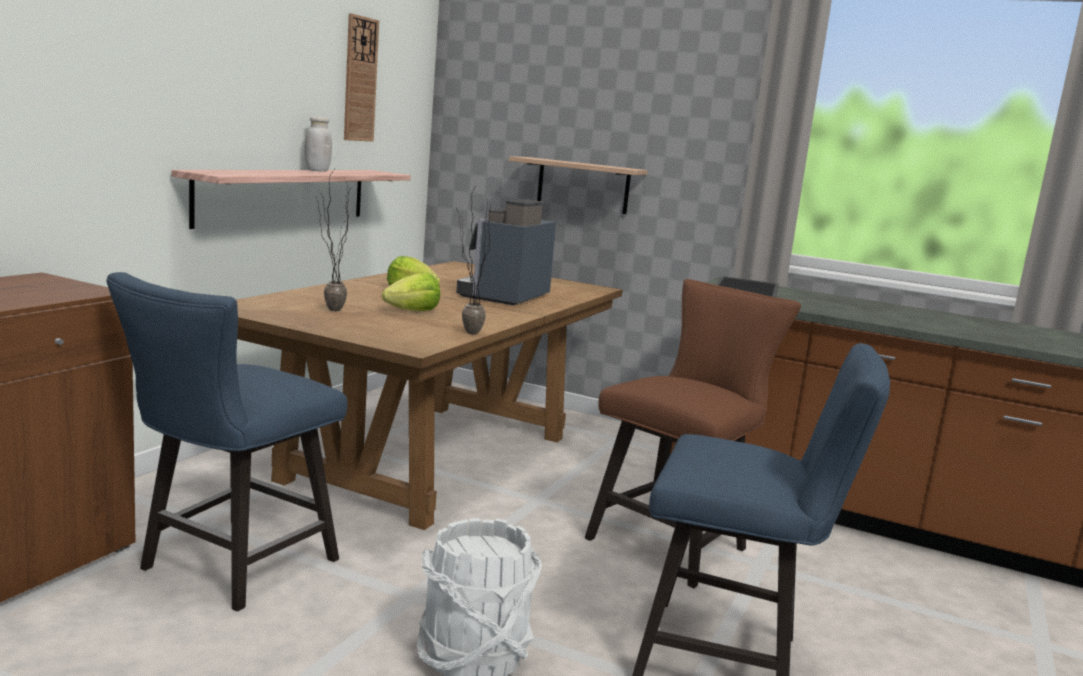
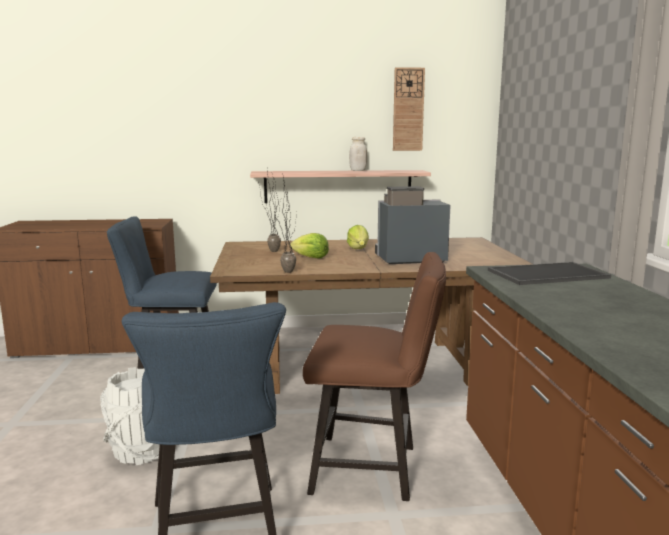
camera: 60 degrees right, 0 degrees up
shelf [509,156,648,214] -> none

